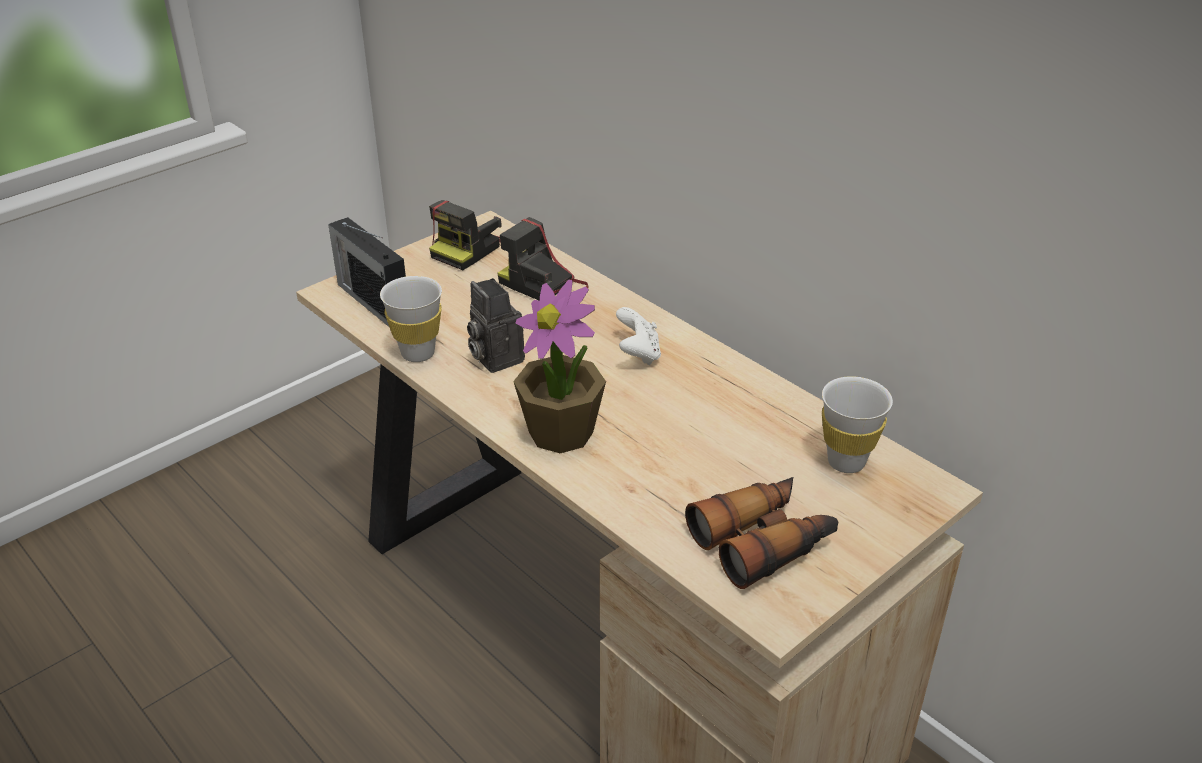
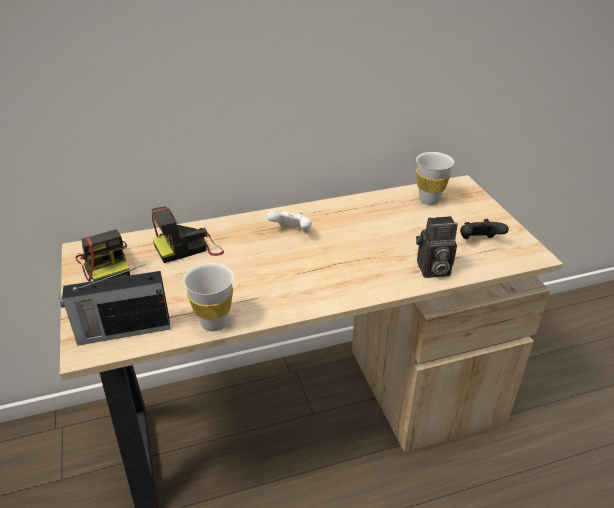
camera: 65 degrees left, 0 degrees up
camera [467,278,525,373] -> camera moved to [416,216,458,278]
potted plant [513,280,606,453] -> none
binoculars [685,477,838,589] -> black game controller [460,219,509,239]

